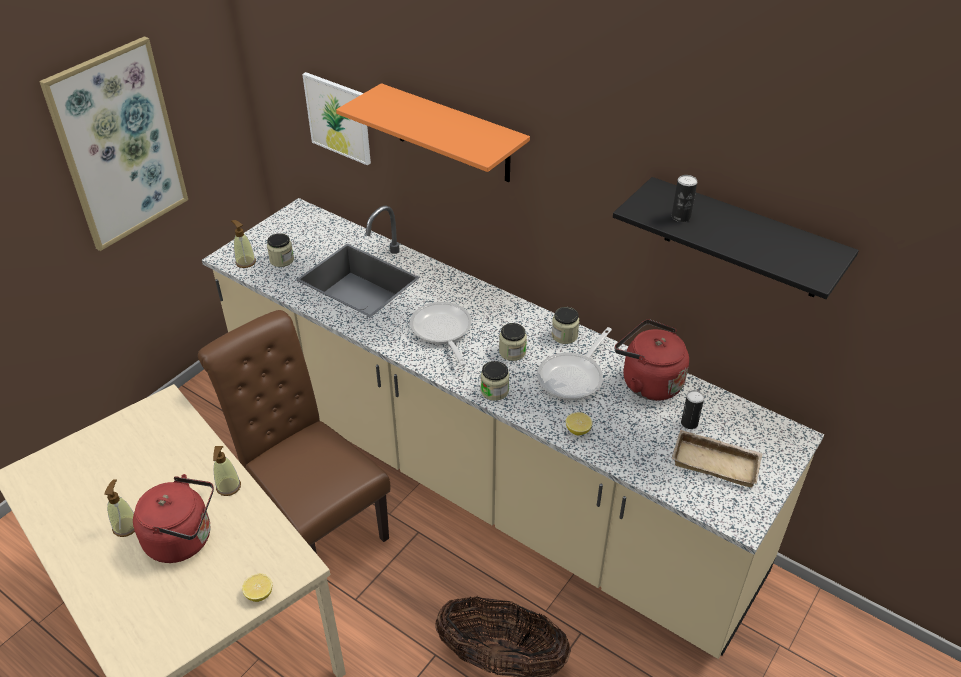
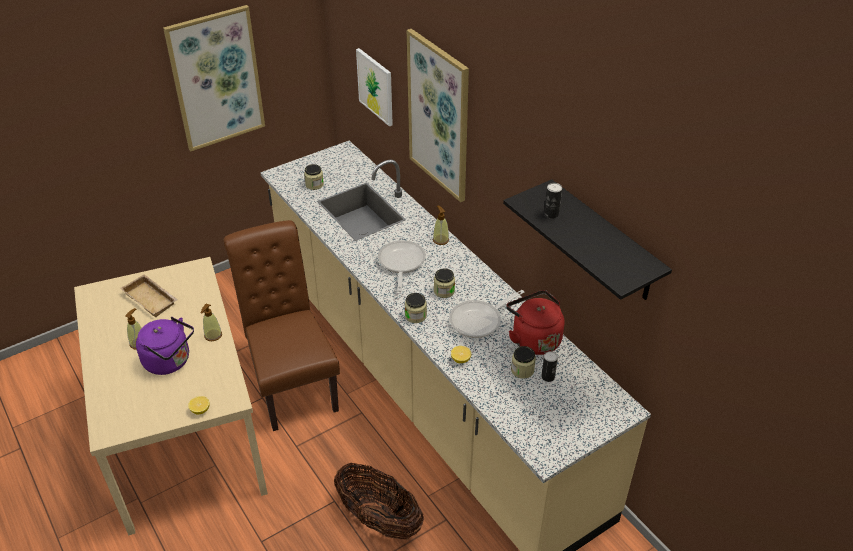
camera: 20 degrees right, 0 degrees up
red kettle [133,474,214,563] -> purple kettle [136,317,194,375]
soap dispenser [231,220,256,268] -> soap dispenser moved to [433,205,449,245]
orange shelf [336,83,530,182] -> picture [407,29,469,202]
jar [552,307,579,344] -> jar moved to [511,346,536,379]
beige tray [672,429,763,488] -> beige tray moved to [121,274,178,317]

